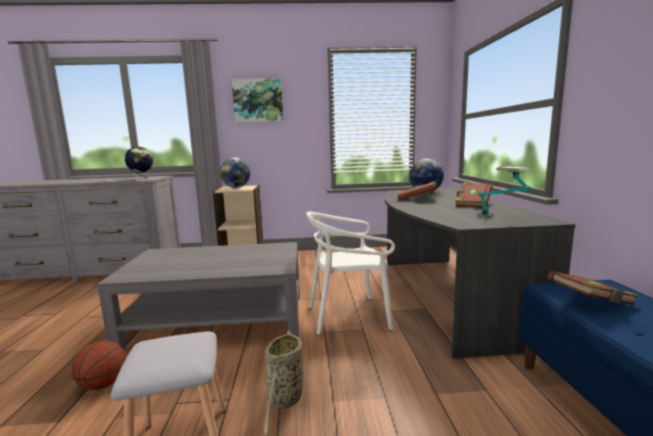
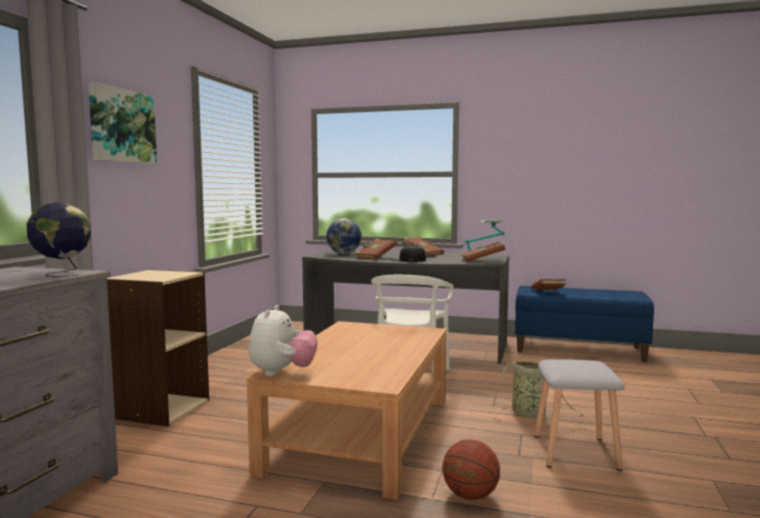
camera: 70 degrees left, 5 degrees down
grey coffee table [97,242,300,350] -> brown coffee table [247,321,447,500]
globe [220,158,250,188] -> none
none -> plush toy [249,305,318,376]
none -> black cap [391,245,426,262]
none -> brown book [461,242,505,262]

